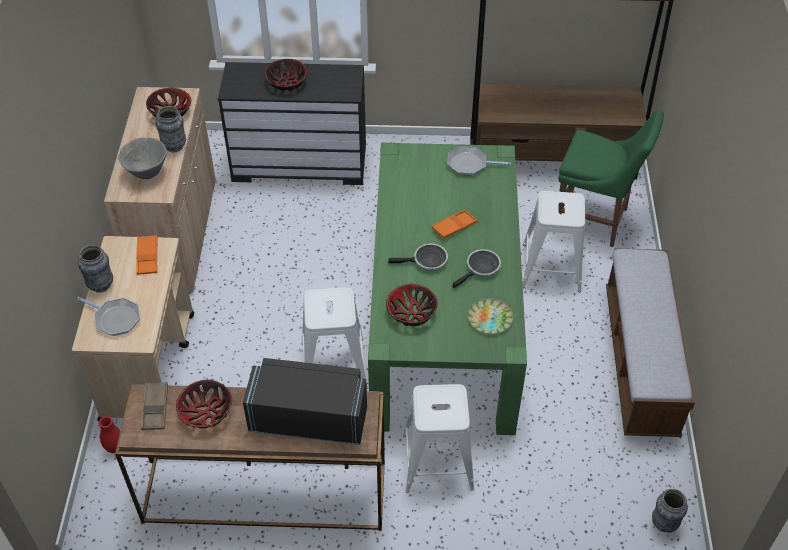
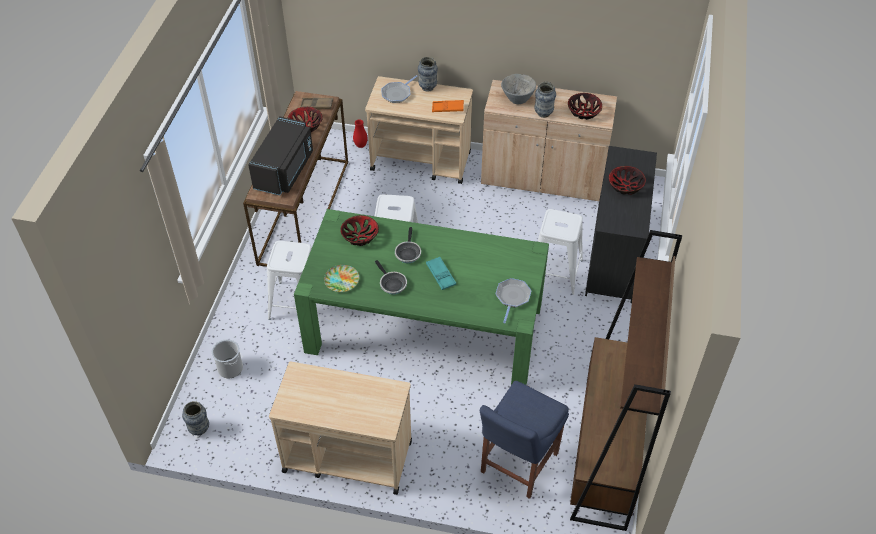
camera: 100 degrees right, 0 degrees up
orange tray [432,210,478,239] -> turquoise tray [426,257,456,290]
white stool [522,191,585,292] -> white stool moved to [538,209,583,295]
green chair [559,110,664,247] -> blue chair [480,381,569,499]
bench [606,248,695,437] -> beige cart [269,361,412,495]
none -> bucket [212,339,243,378]

